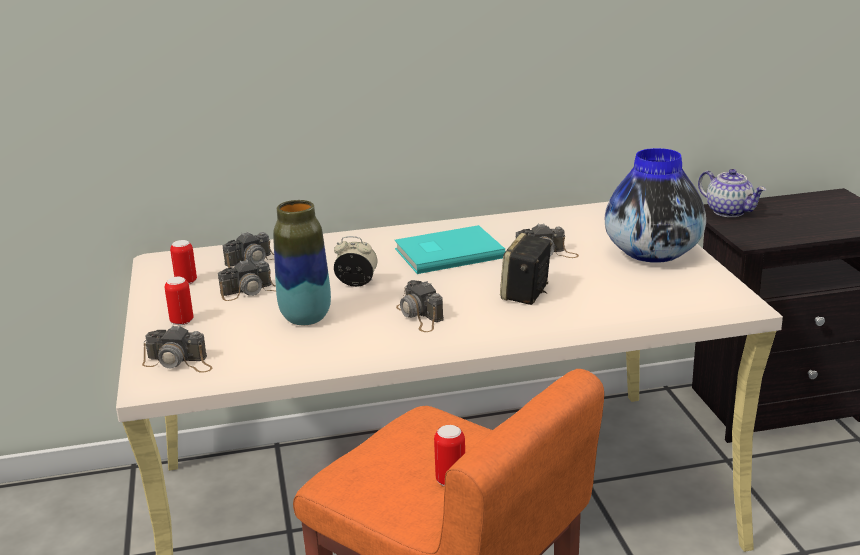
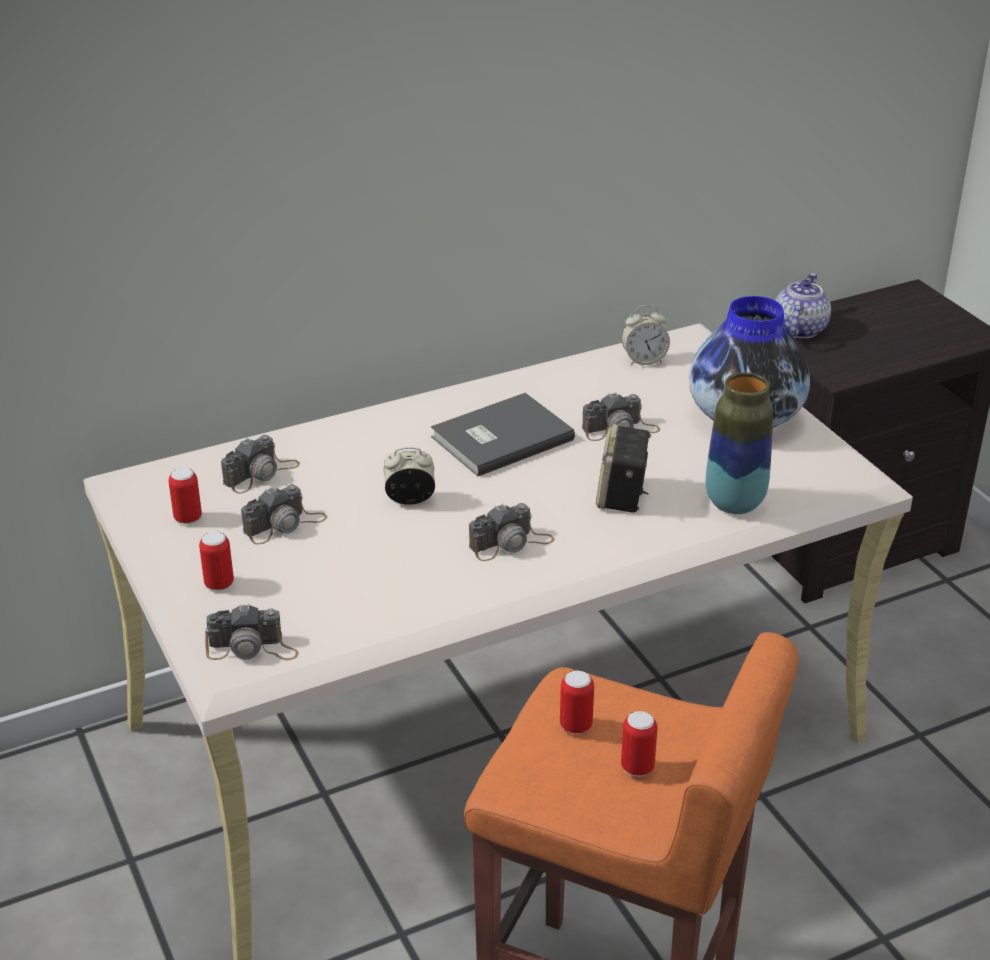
camera: 15 degrees left, 10 degrees up
vase [273,200,331,325] -> vase moved to [706,372,773,514]
turquoise book [395,225,506,274] -> grey book [431,393,575,476]
camera [396,280,444,332] -> camera turned 75 degrees counterclockwise [469,503,555,561]
teapot [698,169,766,217] -> teapot turned 105 degrees counterclockwise [775,273,831,339]
none -> can [560,670,594,734]
none -> alarm clock [621,305,670,366]

